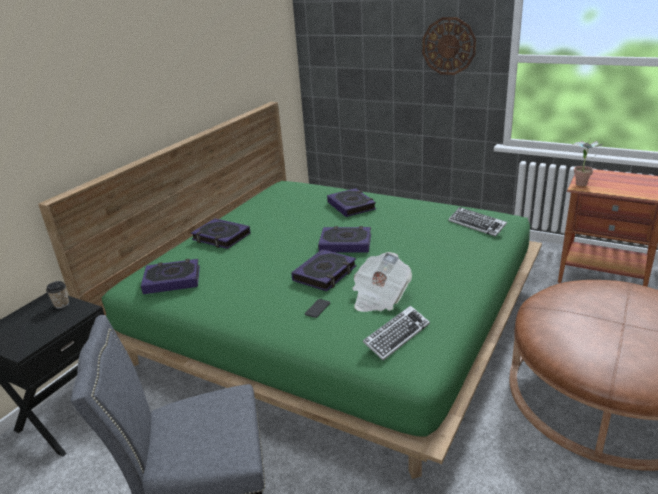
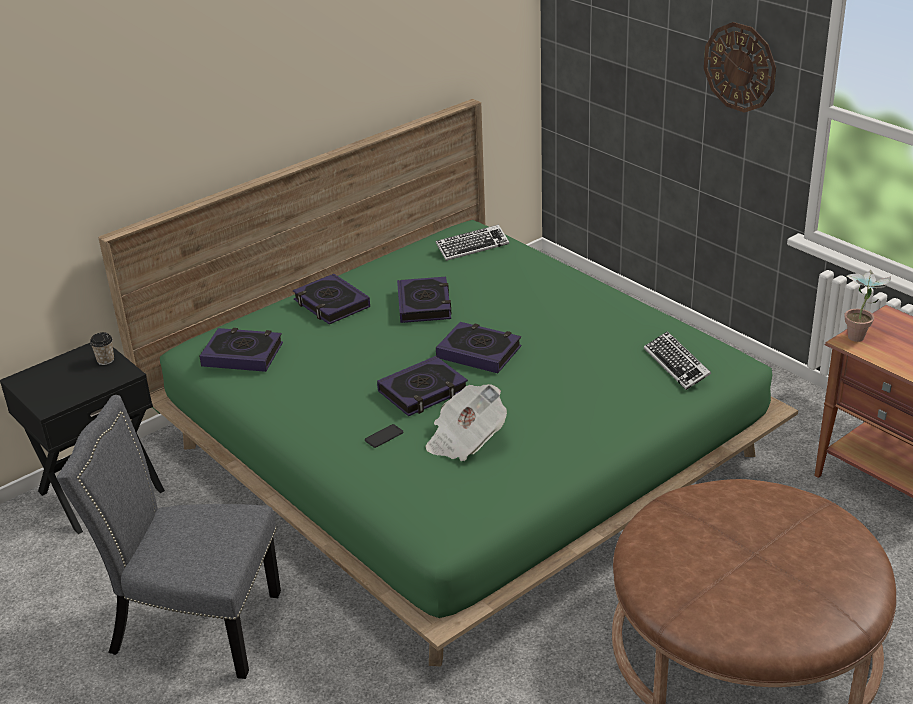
camera: 20 degrees right, 5 degrees up
book [327,188,376,217] -> book moved to [397,277,451,323]
keyboard [363,305,430,360] -> keyboard moved to [435,225,509,261]

